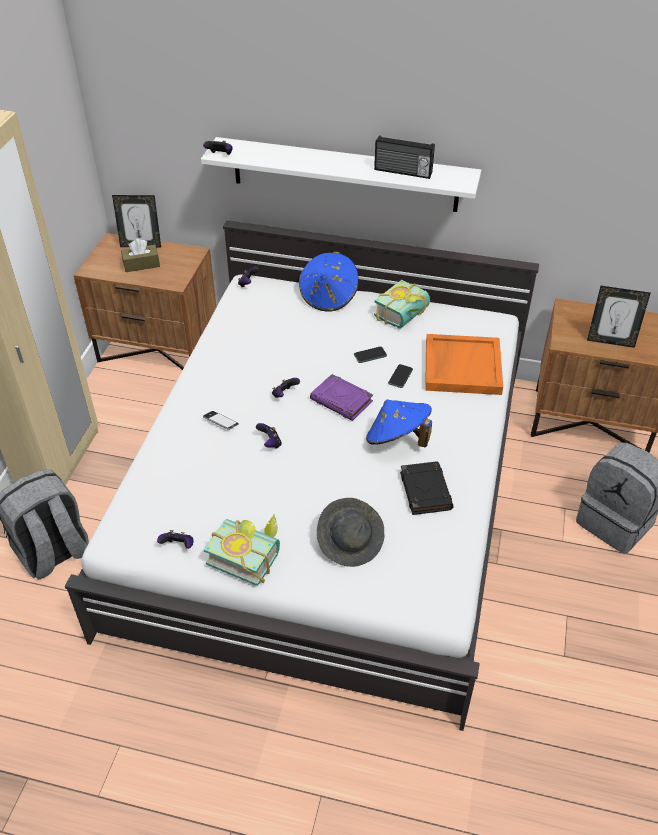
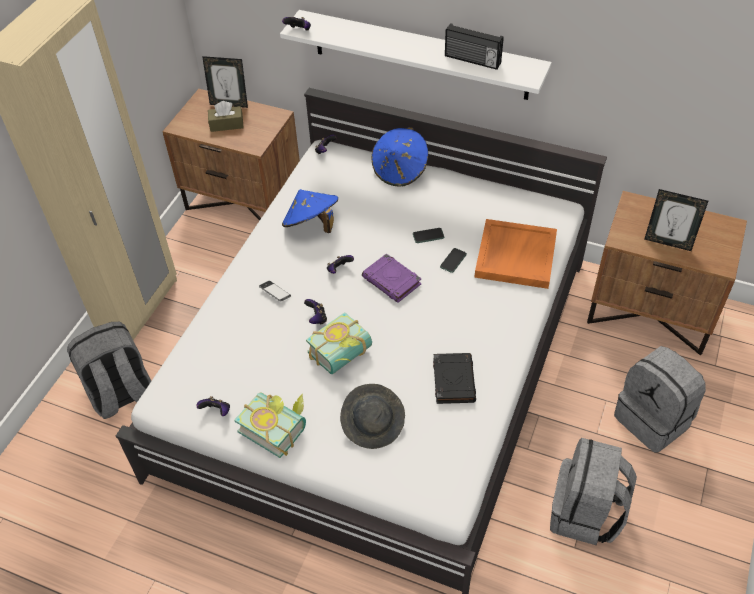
camera: 10 degrees right, 5 degrees up
blue hat [366,399,432,447] -> blue hat moved to [282,189,338,233]
book [374,280,430,328] -> book moved to [306,312,372,374]
none -> grey backpack [550,438,637,546]

